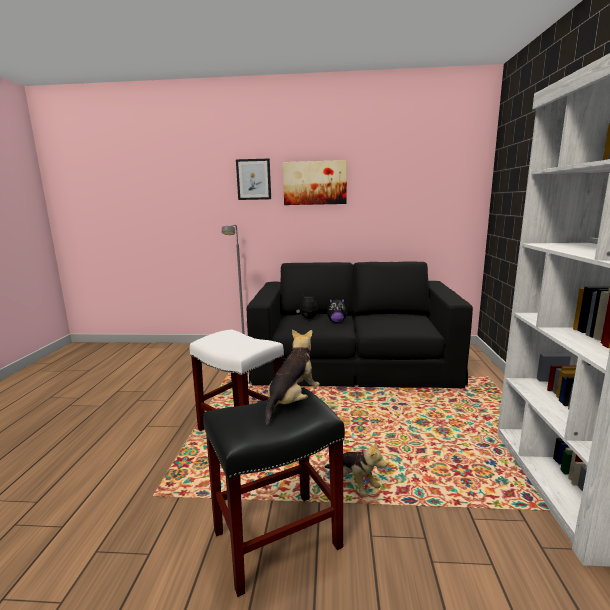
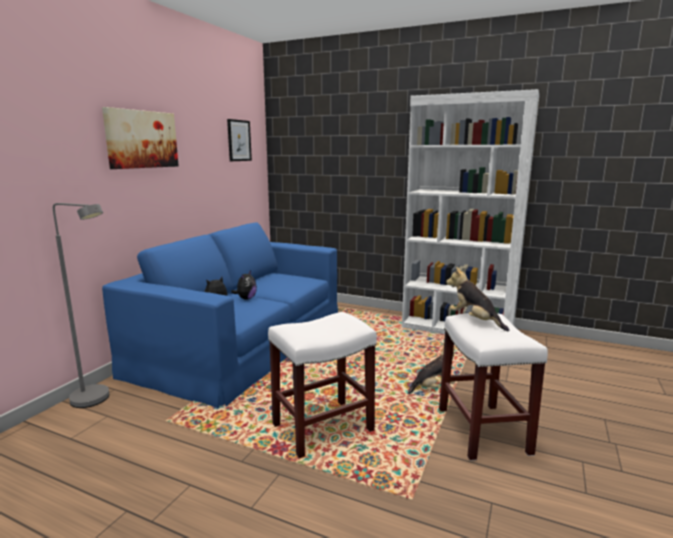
camera: 70 degrees left, 0 degrees up
black stool [203,387,345,597] -> white stool [439,313,548,461]
picture [236,159,271,200] -> picture moved to [227,119,252,161]
black sofa [247,261,473,389] -> blue sofa [102,222,338,408]

